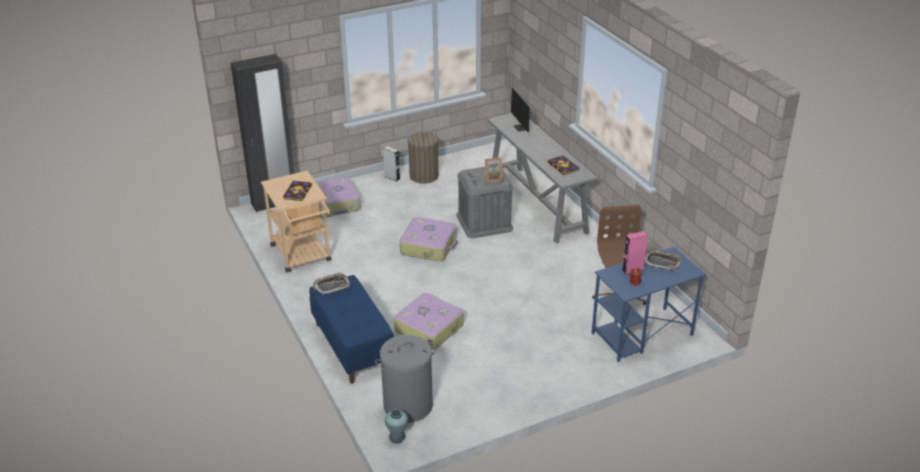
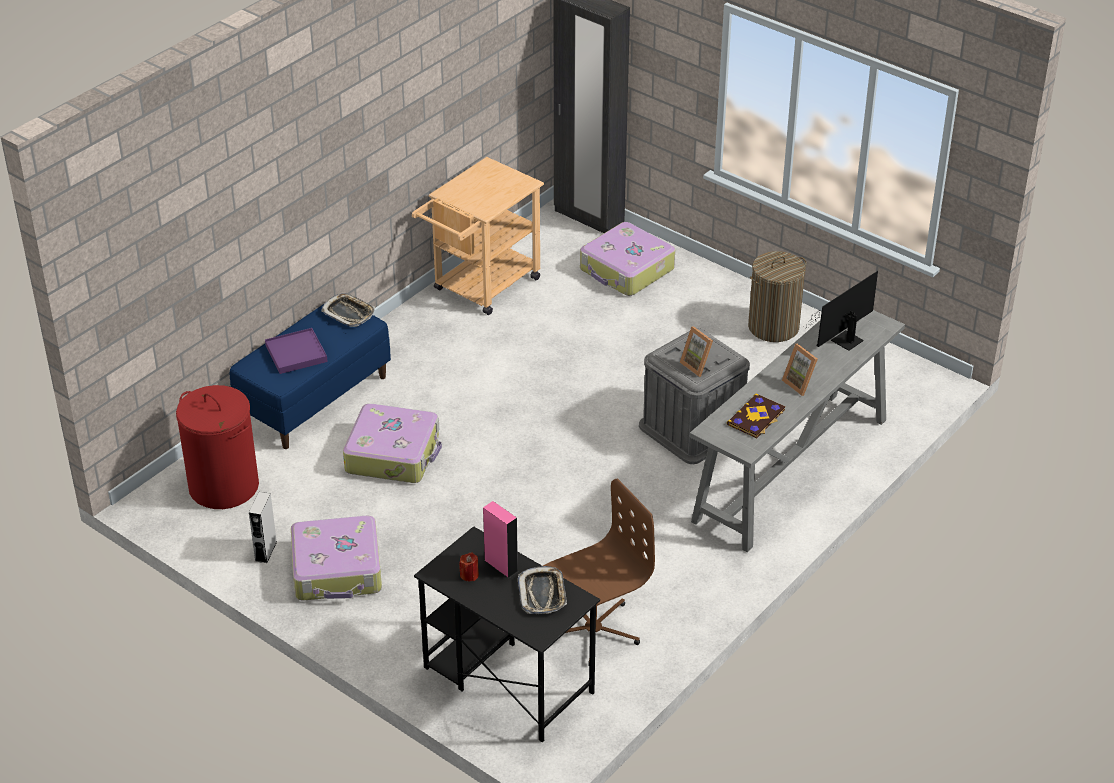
camera: 65 degrees right, 5 degrees up
book [283,181,312,201] -> none
grey laundry basket [375,335,436,423] -> red laundry basket [176,385,259,509]
grey speaker [383,146,400,182] -> grey speaker moved to [249,492,277,563]
turquoise vase [385,409,408,444] -> none
suitcase [400,217,458,261] -> suitcase moved to [291,516,382,601]
blue desk [591,247,706,362] -> black desk [414,526,600,742]
none -> purple tray [265,328,328,374]
none -> picture frame [782,344,818,396]

